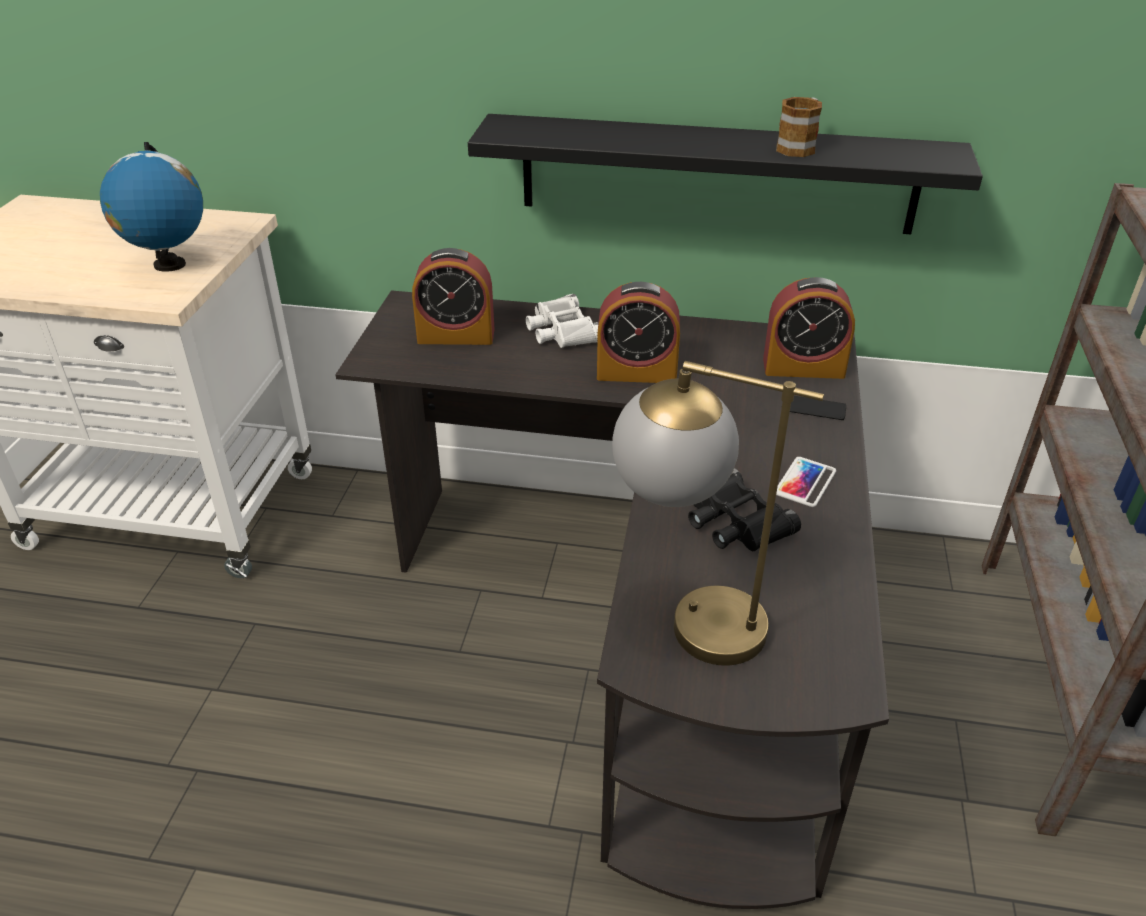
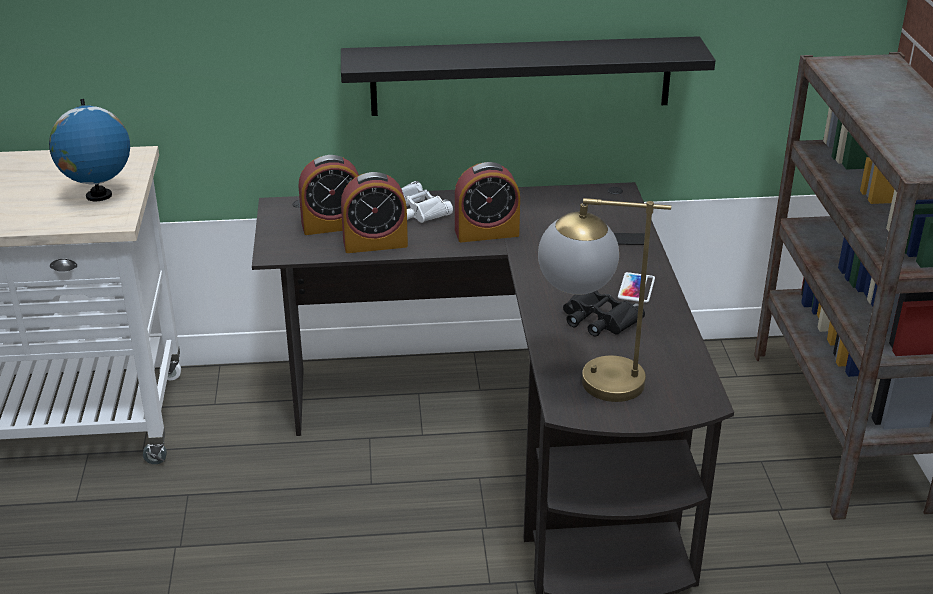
camera: 15 degrees left, 5 degrees down
alarm clock [763,277,855,379] -> alarm clock moved to [341,172,408,253]
mug [776,97,822,157] -> none

